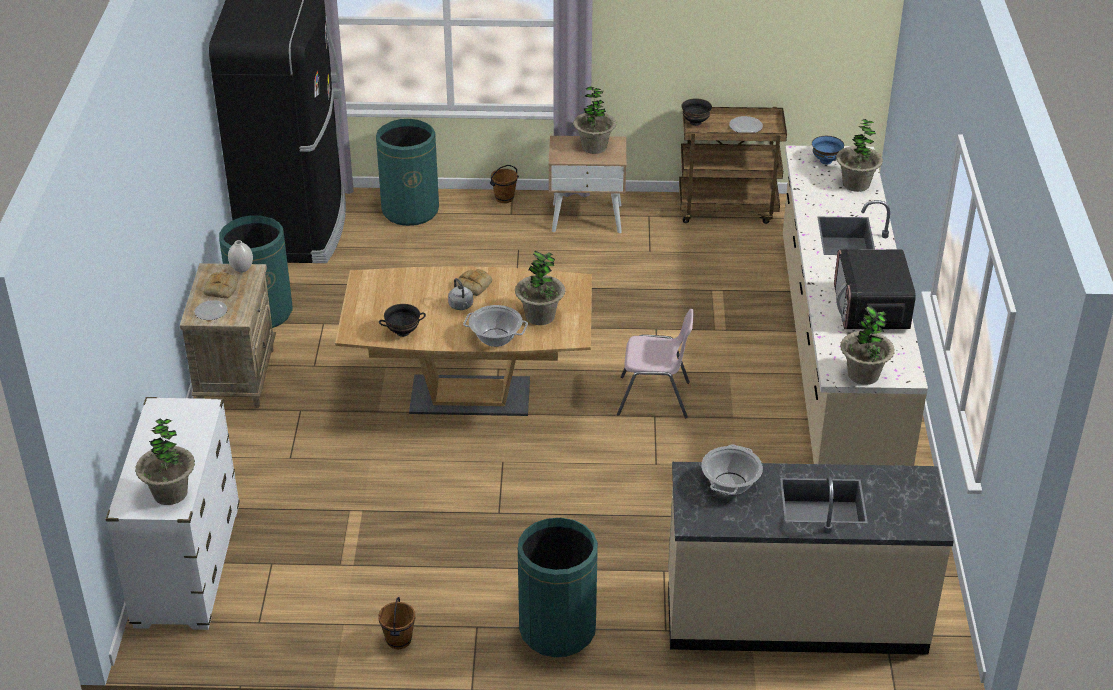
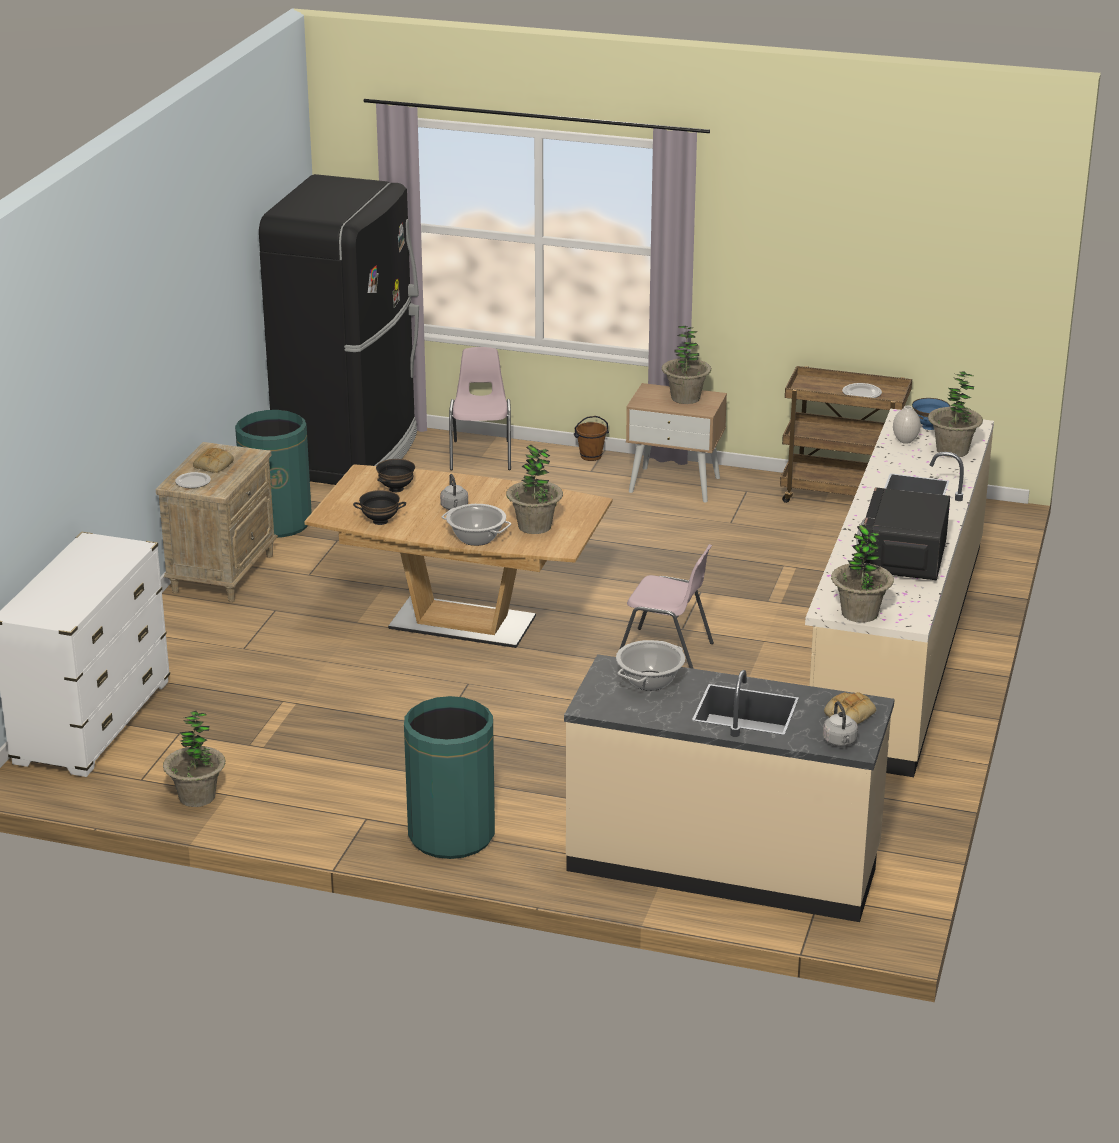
camera: 15 degrees right, 10 degrees down
potted plant [135,418,195,505] -> potted plant moved to [163,711,226,807]
white vase [228,240,253,273] -> white vase moved to [893,405,921,444]
green trash can [376,119,439,226] -> pink chair [449,347,511,470]
brown bucket [378,597,415,649] -> none
bread [456,269,492,296] -> bread moved to [824,692,876,724]
black bowl [681,98,712,126] -> black bowl moved to [376,459,415,492]
none -> grey kettle [823,701,858,747]

